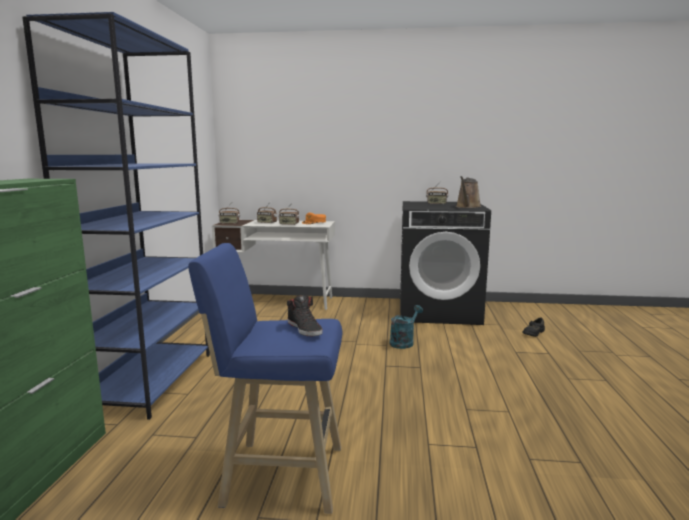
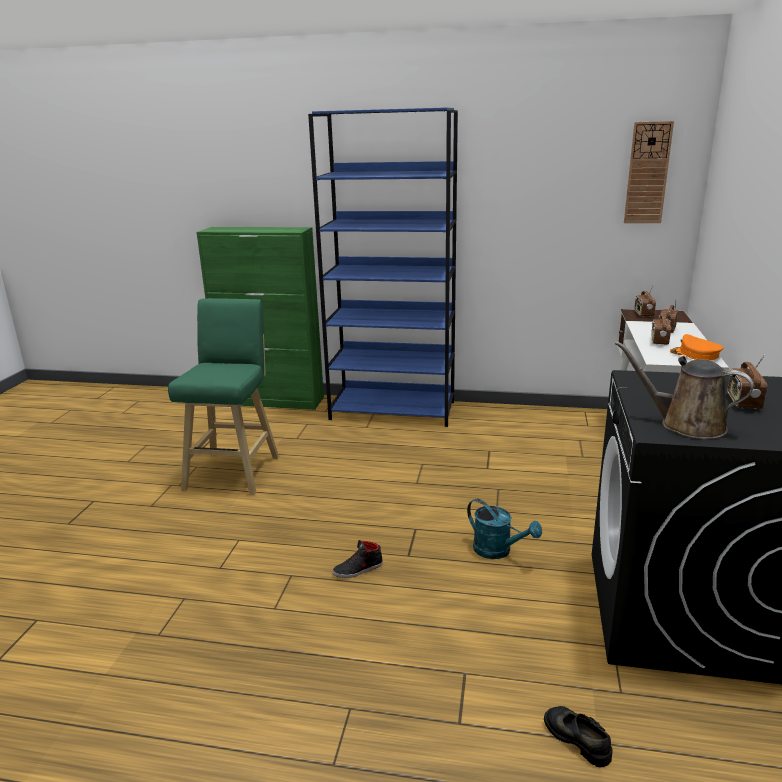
camera: 95 degrees right, 10 degrees up
blue stool [188,243,342,514] -> green stool [168,298,279,495]
black shoe [287,295,323,336] -> black shoe moved to [333,540,383,578]
none -> wall clock [624,121,674,223]

